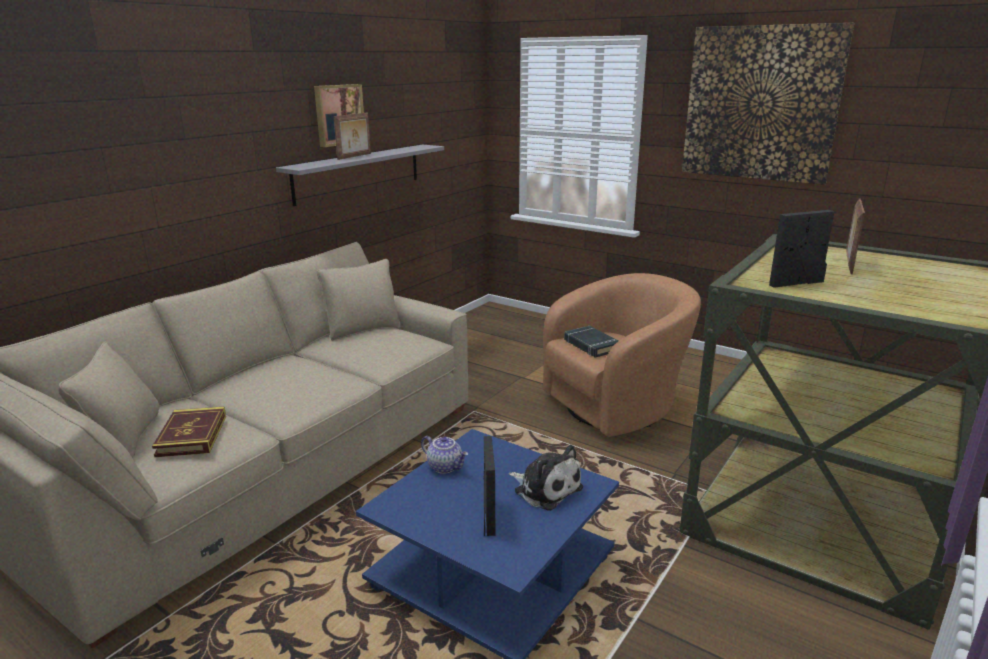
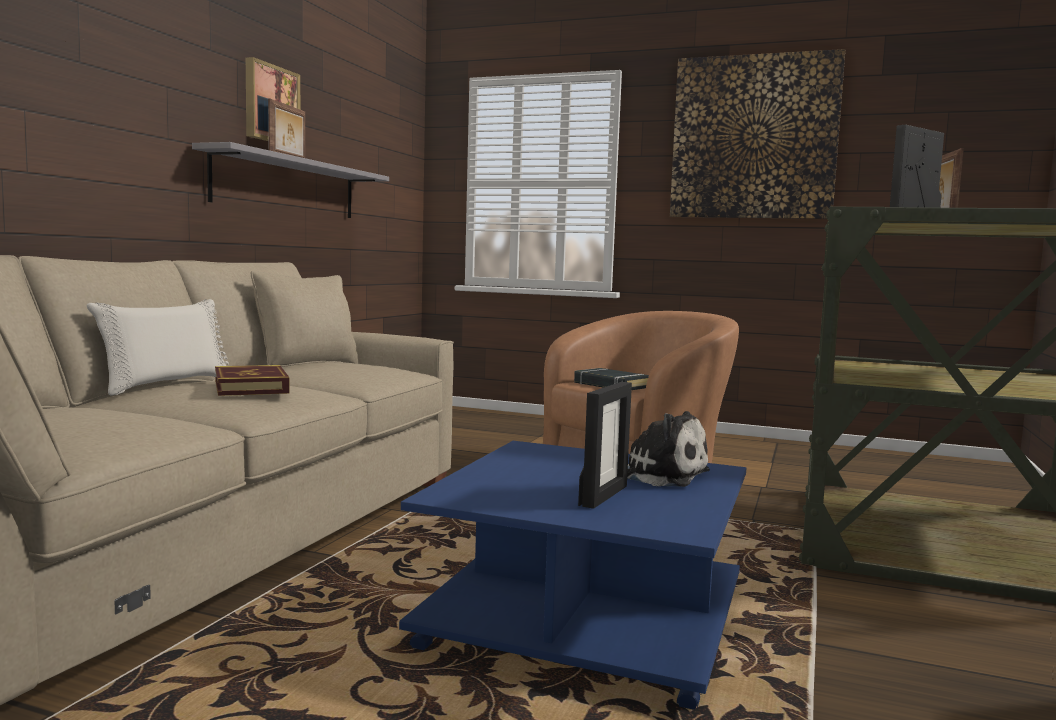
camera: 15 degrees left, 15 degrees down
book [152,407,226,457] -> book moved to [215,365,290,396]
teapot [421,436,468,474] -> none
picture frame [483,436,495,536] -> picture frame turned 45 degrees clockwise [578,382,632,509]
none -> white pillow [87,299,229,396]

